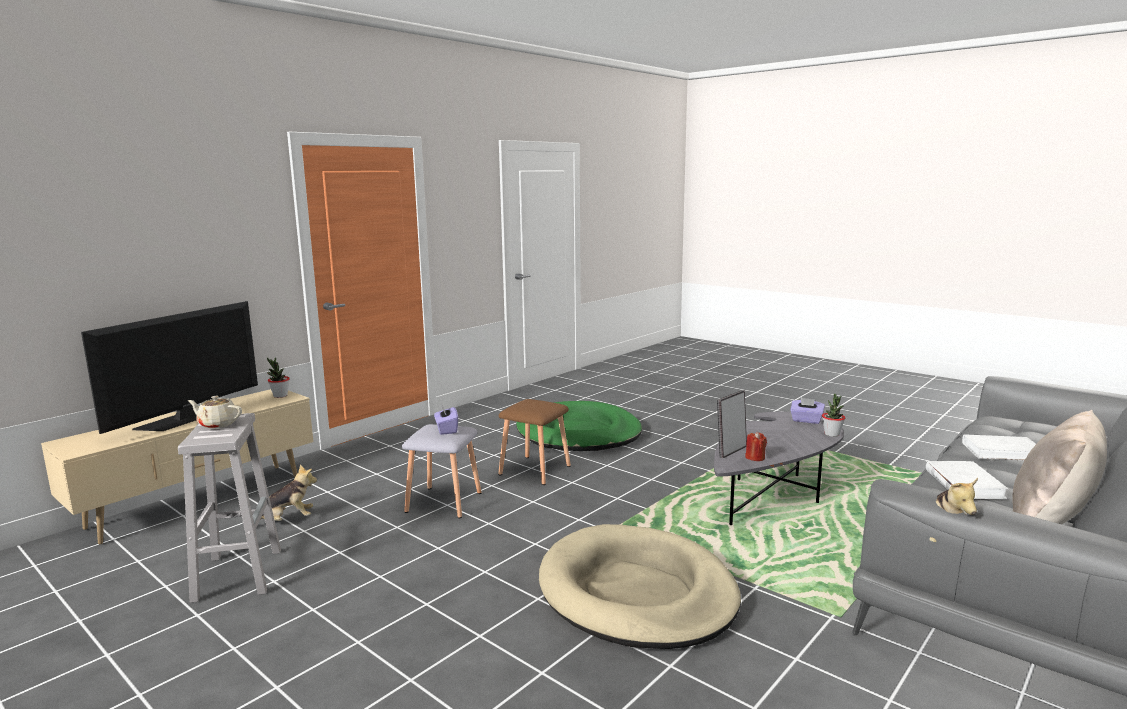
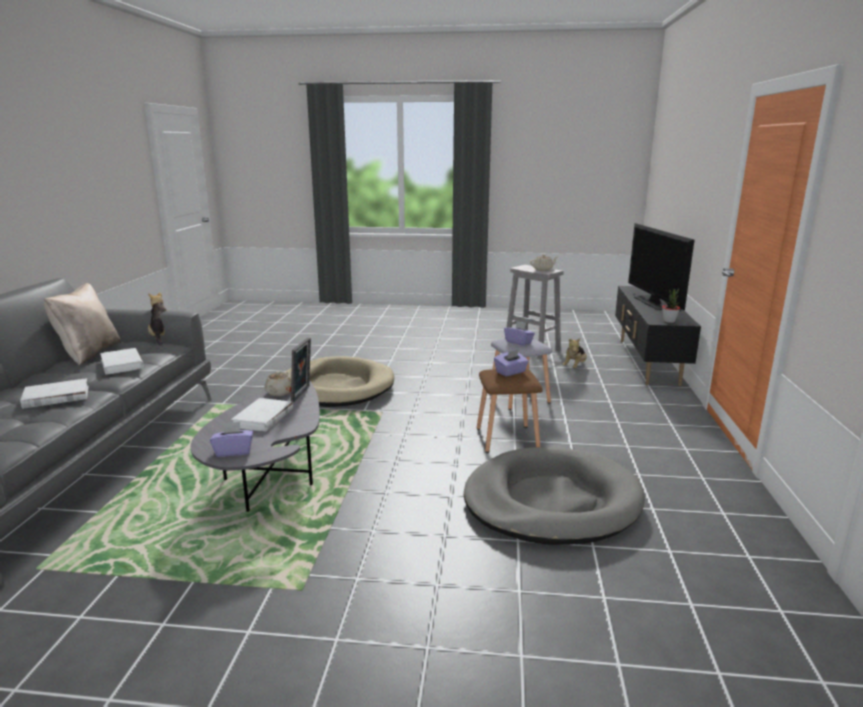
camera: 145 degrees right, 5 degrees up
beige tv stand [41,389,313,544] -> black tv stand [615,286,701,386]
green dog bed [516,401,642,451] -> grey dog bed [464,447,645,545]
red candle [745,432,767,461] -> beige teapot [265,371,291,396]
potted plant [822,394,845,437] -> none
none -> white book [231,398,293,431]
none -> purple tissue box [494,350,529,376]

